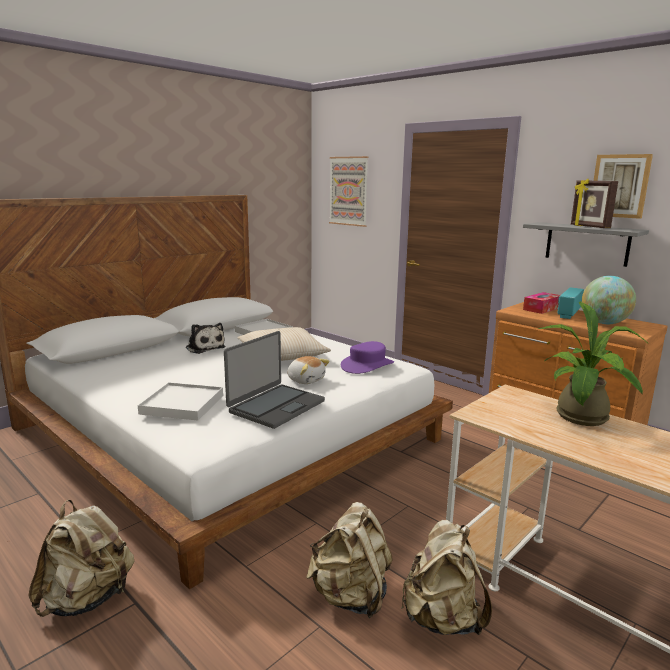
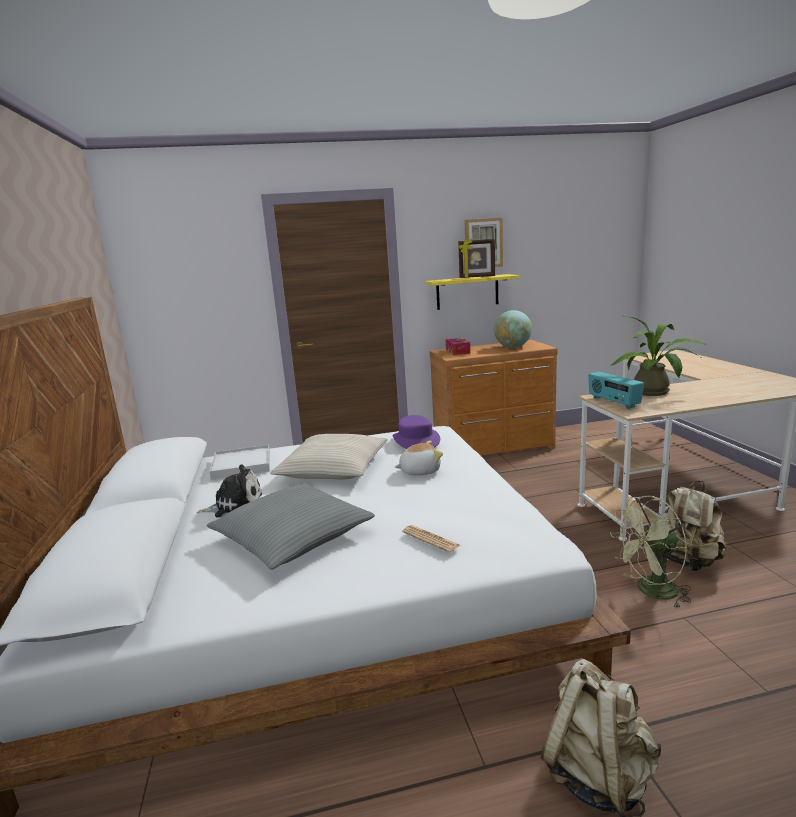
camera: 55 degrees left, 0 degrees up
white tray [138,382,223,421] -> newspaper [402,525,460,552]
laptop [224,331,325,429] -> none
beige backpack [306,502,393,618] -> green fan [610,496,691,609]
picture [329,156,369,227] -> none
grey shelf [523,222,649,267] -> yellow shelf [425,274,519,310]
radio [557,287,584,319] -> radio moved to [588,372,644,409]
none -> grey pillow [207,483,375,570]

